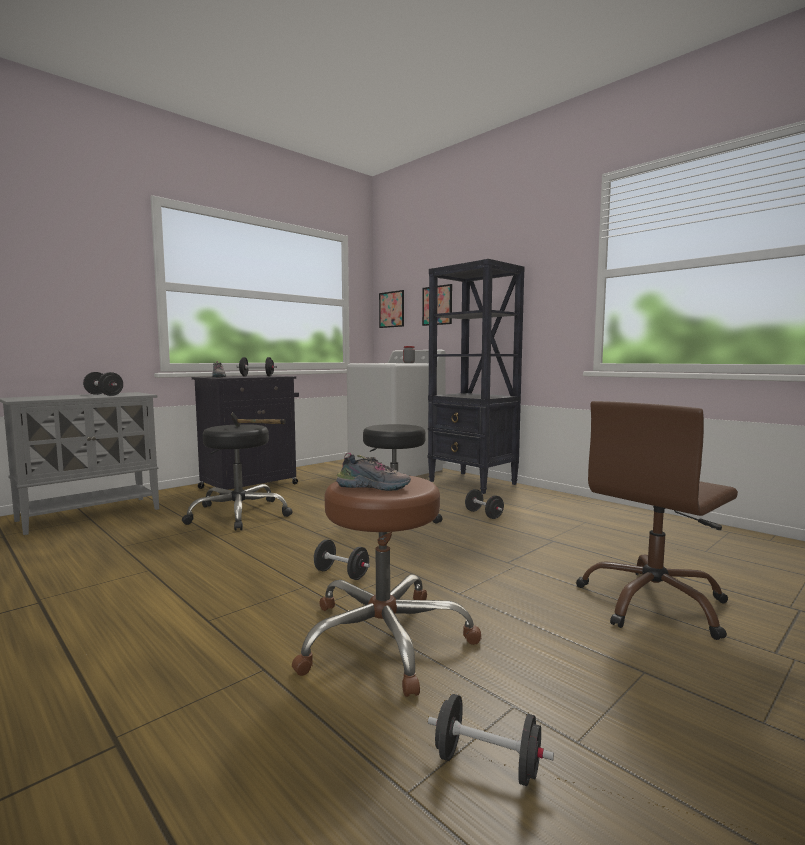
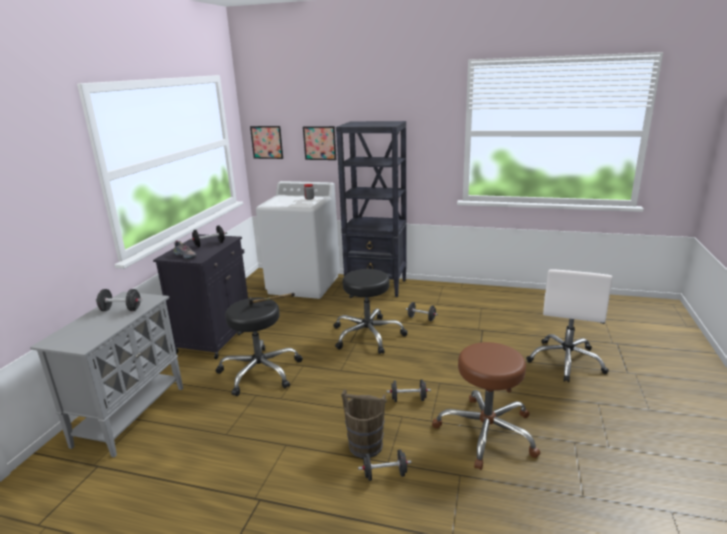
camera: 30 degrees left, 15 degrees up
shoe [336,453,411,491] -> none
black dumbbell [428,694,554,786] -> black dumbbell moved to [358,449,412,481]
brown office chair [576,401,738,640] -> white office chair [526,269,613,382]
none -> brown bucket [341,389,387,458]

